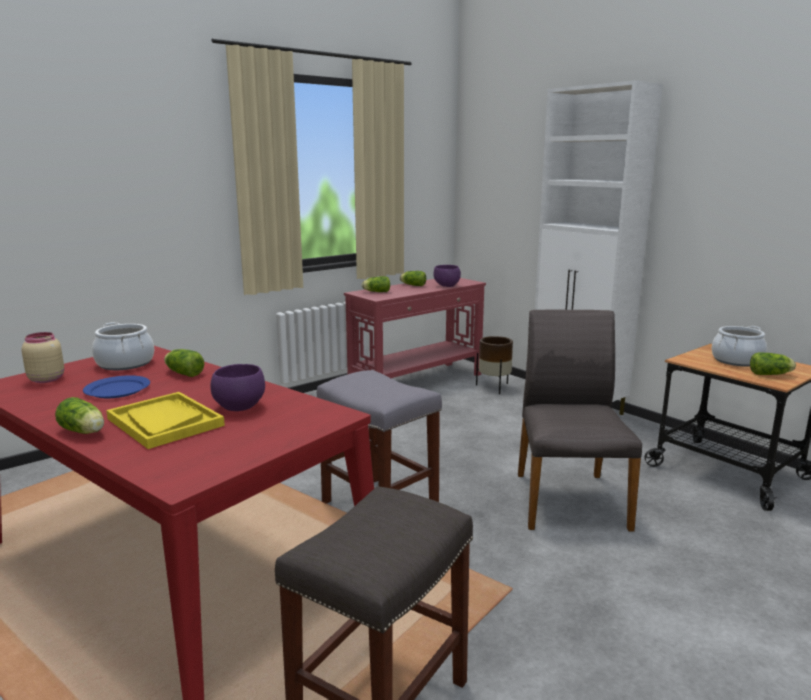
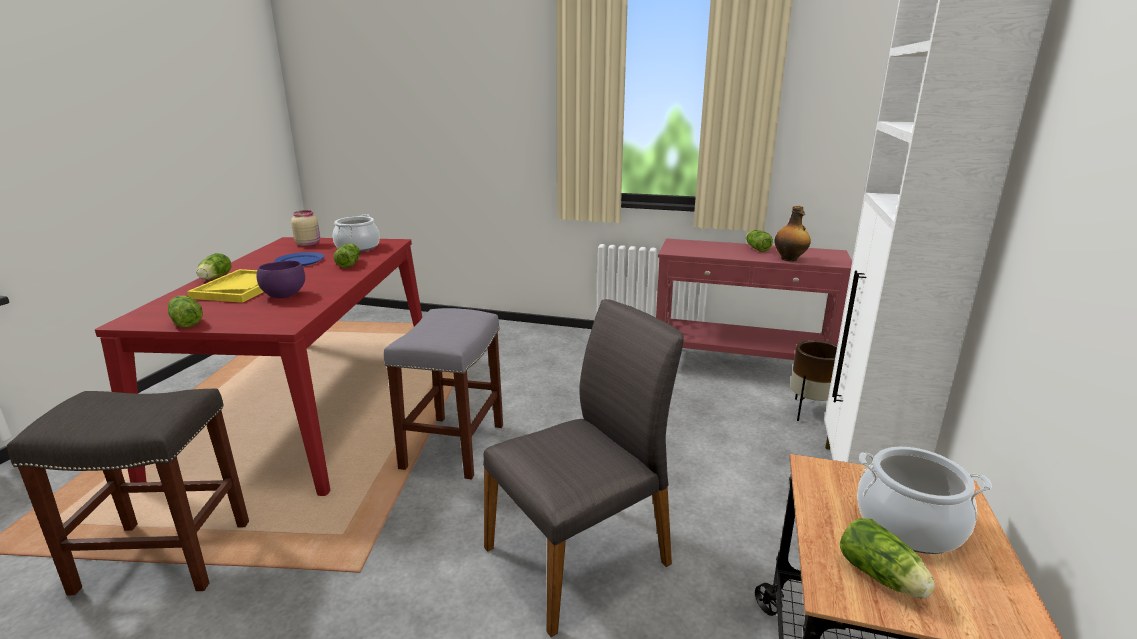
camera: 55 degrees right, 5 degrees up
lettuce [362,276,390,292] -> lettuce moved to [168,296,203,328]
purple bowl [433,265,461,287] -> bottle [774,206,811,262]

